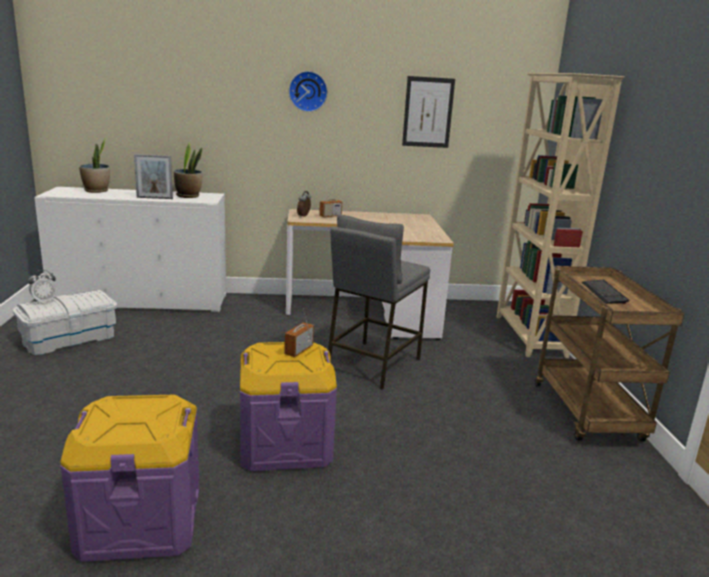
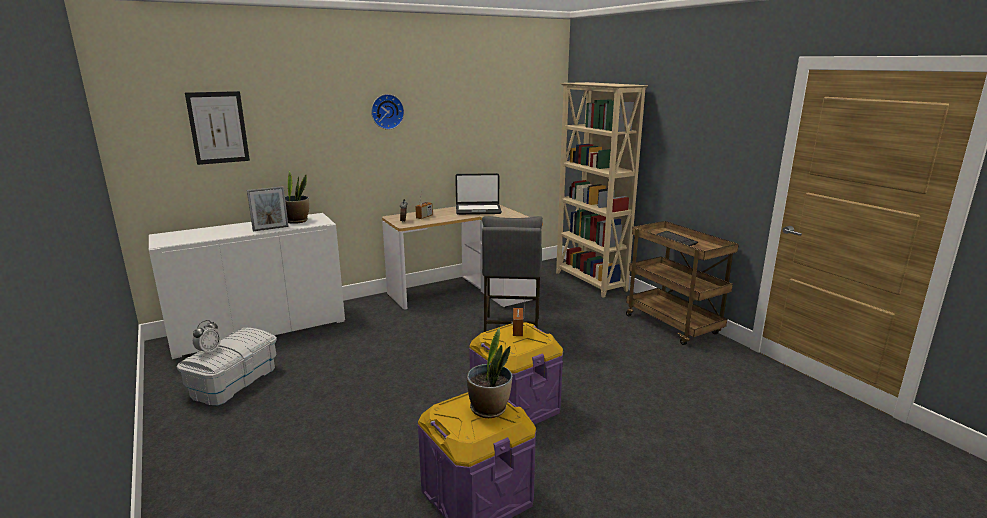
camera: 25 degrees left, 0 degrees up
potted plant [79,138,110,193] -> potted plant moved to [467,327,512,418]
picture [402,76,455,148] -> picture moved to [185,91,250,165]
none -> laptop [455,173,502,215]

